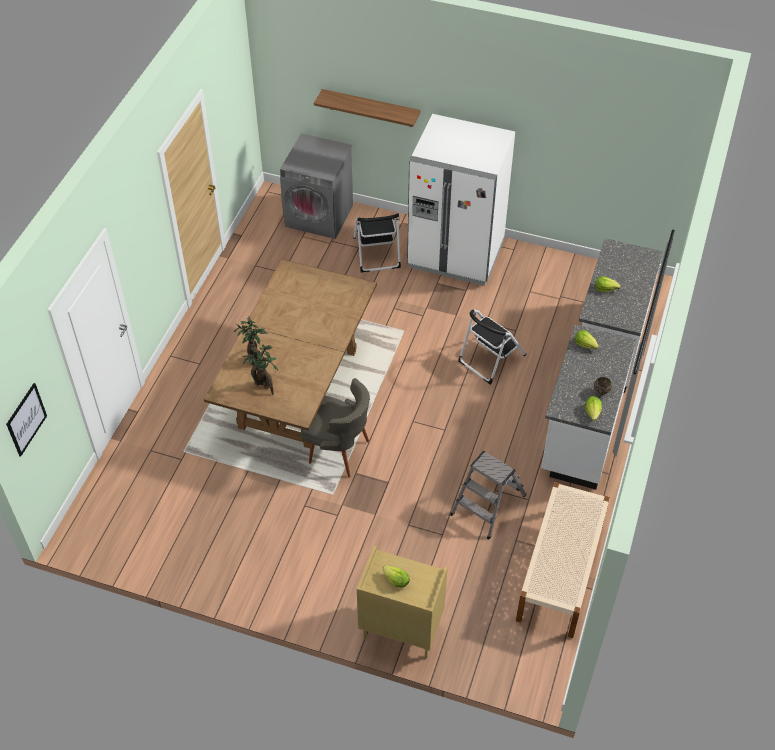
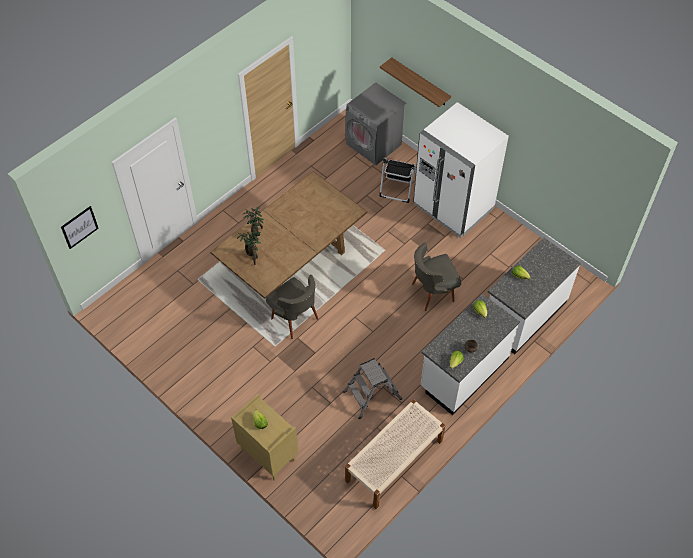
camera: 25 degrees right, 5 degrees up
step ladder [458,310,526,385] -> grey chair [412,242,461,311]

